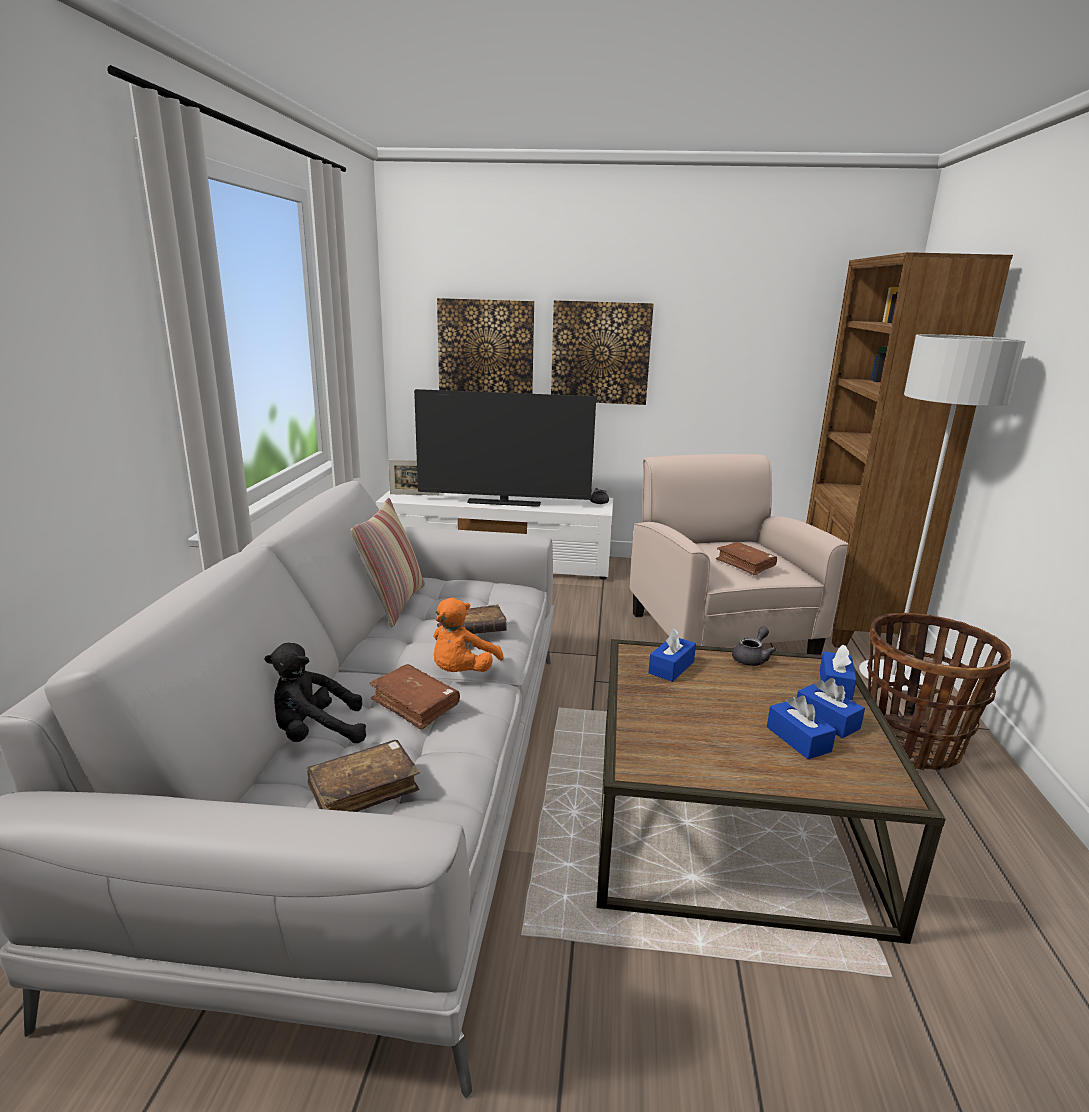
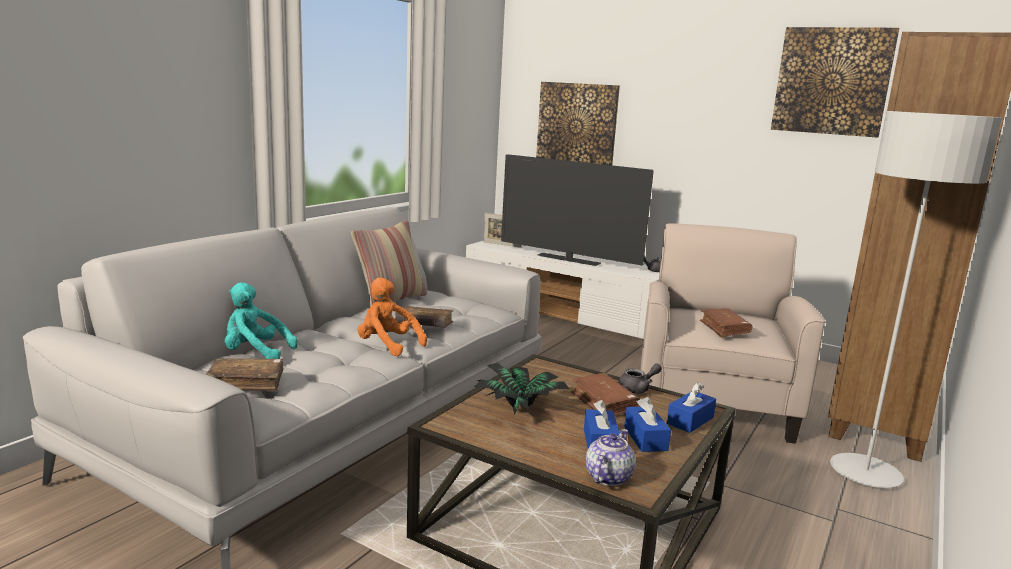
camera: 25 degrees right, 5 degrees down
black plush toy [264,643,366,743] -> turquoise plush toy [225,282,298,359]
brown book [369,664,460,730] -> brown book moved to [571,373,640,416]
orange plush toy [434,598,504,672] -> orange plush toy turned 75 degrees clockwise [358,277,427,356]
picture [551,300,654,405] -> picture moved to [771,27,900,138]
blue tissue box [648,628,696,682] -> none
basket [867,613,1011,771] -> none
none -> potted plant [474,362,570,415]
none -> teapot [586,429,636,486]

